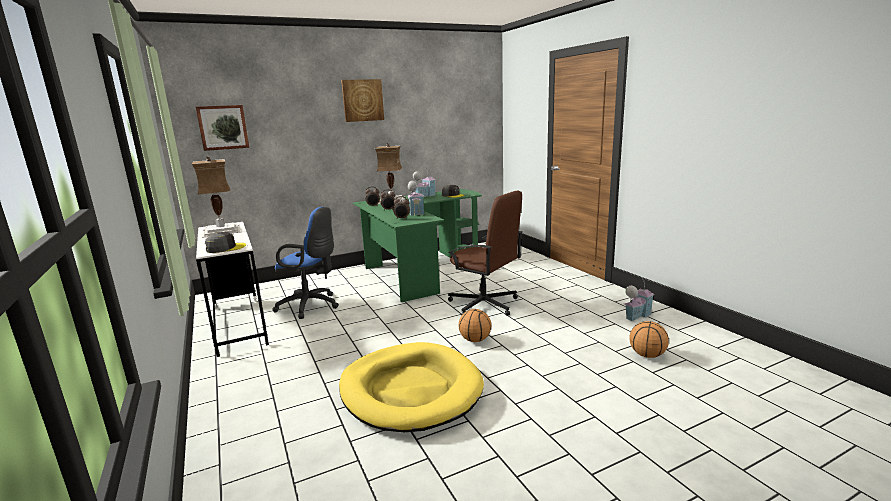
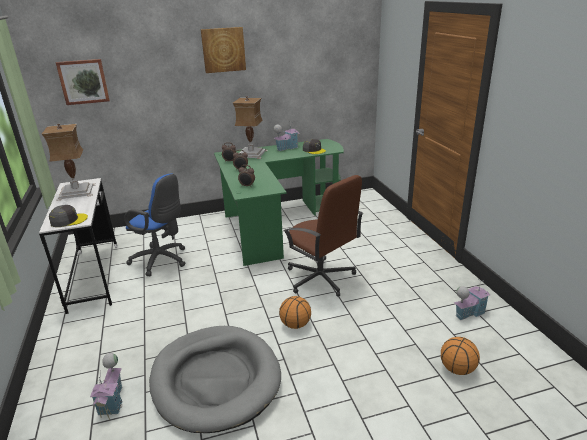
camera: 10 degrees right, 10 degrees up
yellow dog bed [339,342,484,432] -> grey dog bed [149,326,281,433]
toy house [408,181,424,216] -> toy house moved to [90,353,123,420]

